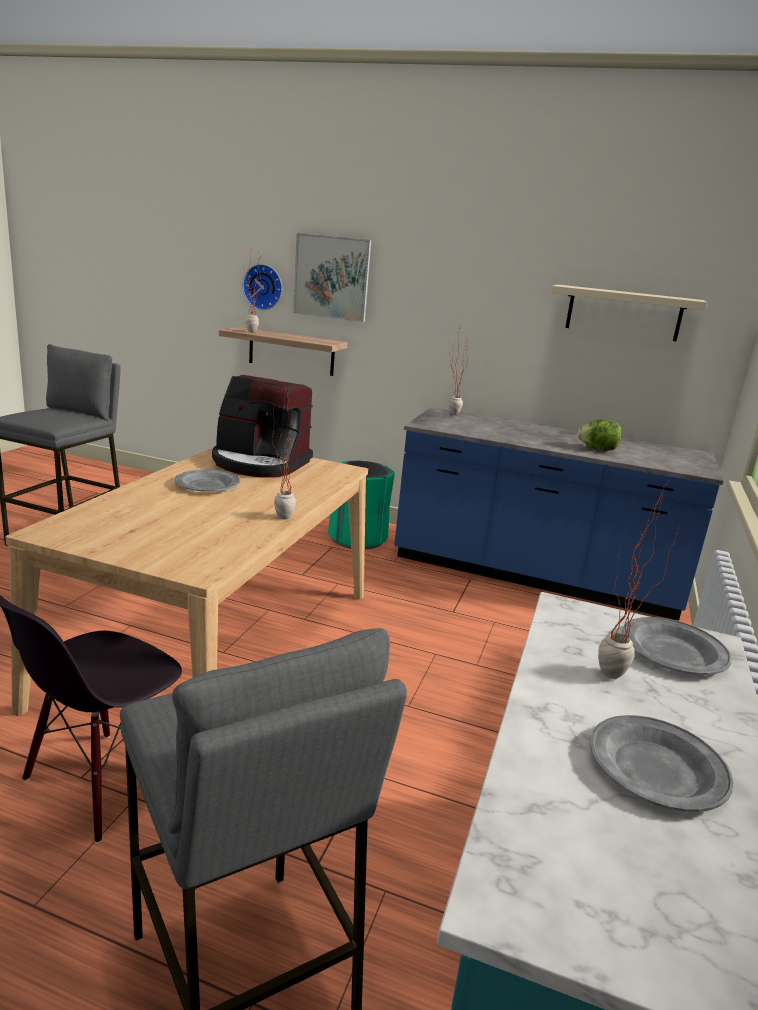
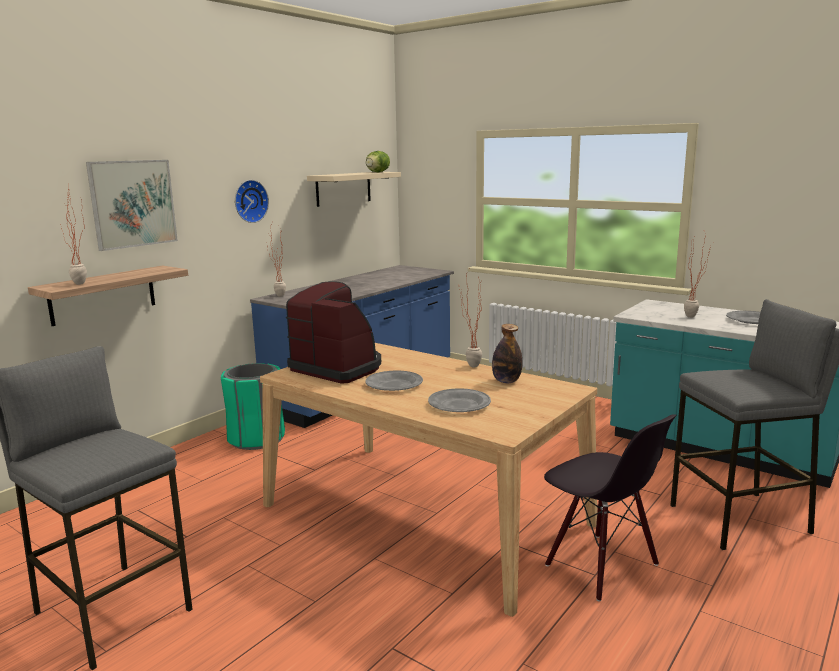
camera: 70 degrees left, 5 degrees down
coffee machine [212,375,313,478] -> coffee machine turned 90 degrees counterclockwise [286,281,381,384]
wall clock [243,264,282,310] -> wall clock moved to [235,180,269,223]
lettuce [578,420,622,451] -> lettuce moved to [366,151,390,172]
grey plate [622,617,732,675] -> grey plate moved to [428,388,491,412]
none -> bottle [492,324,522,383]

